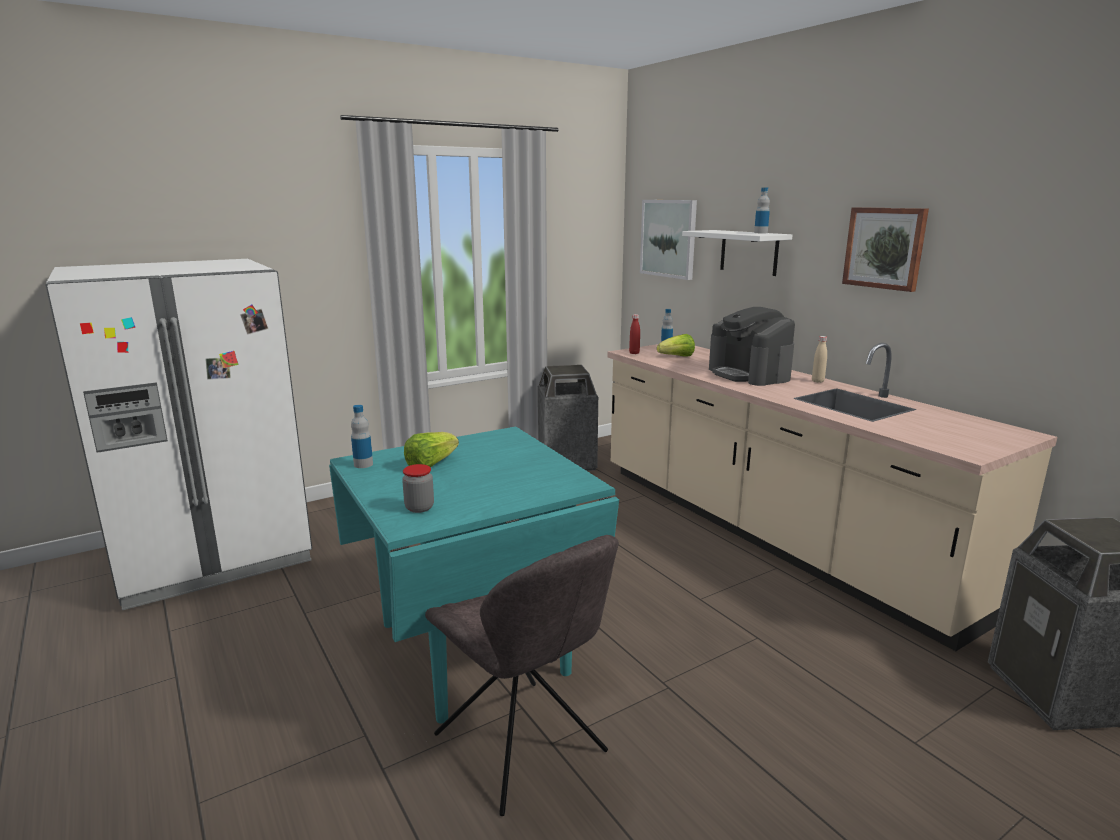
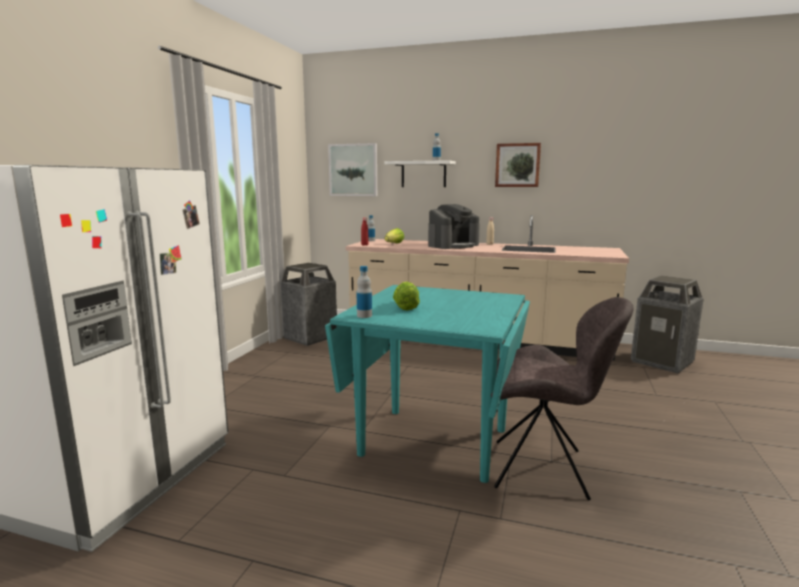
camera: 40 degrees left, 5 degrees down
jar [402,464,434,513] -> none
coffee machine [709,307,795,386] -> coffee machine turned 60 degrees counterclockwise [428,204,480,249]

